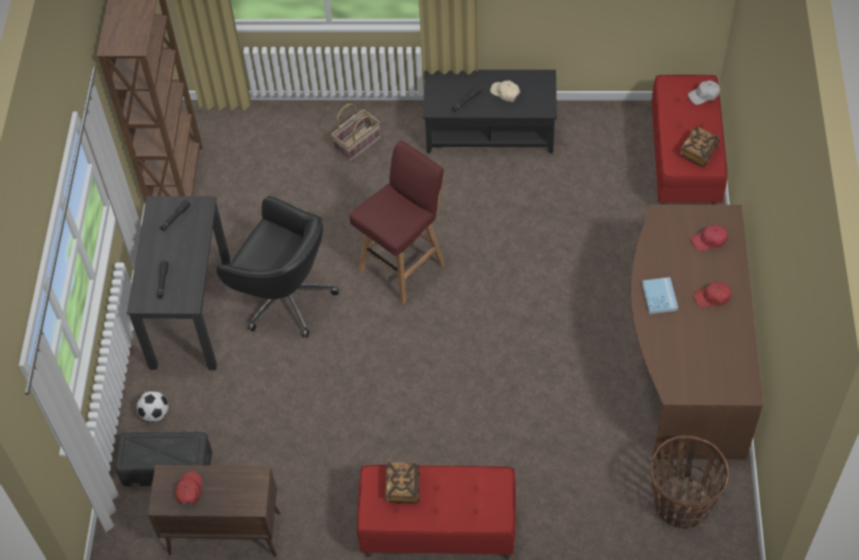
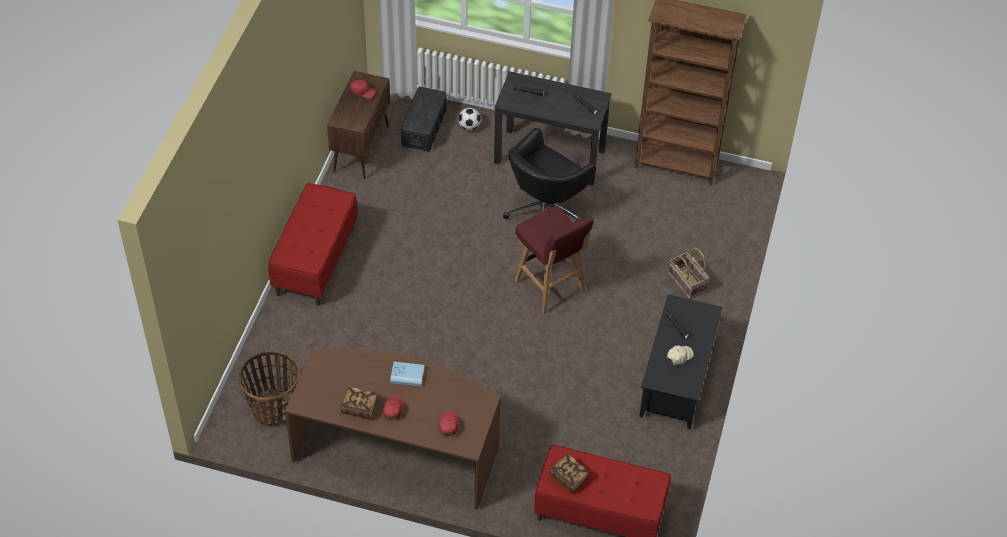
camera: 100 degrees right, 5 degrees down
book [385,462,420,504] -> book moved to [340,386,378,420]
white cap [688,80,720,105] -> none

